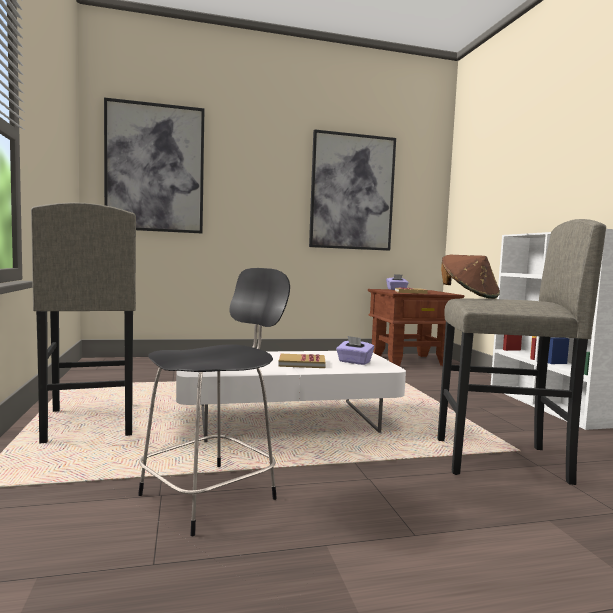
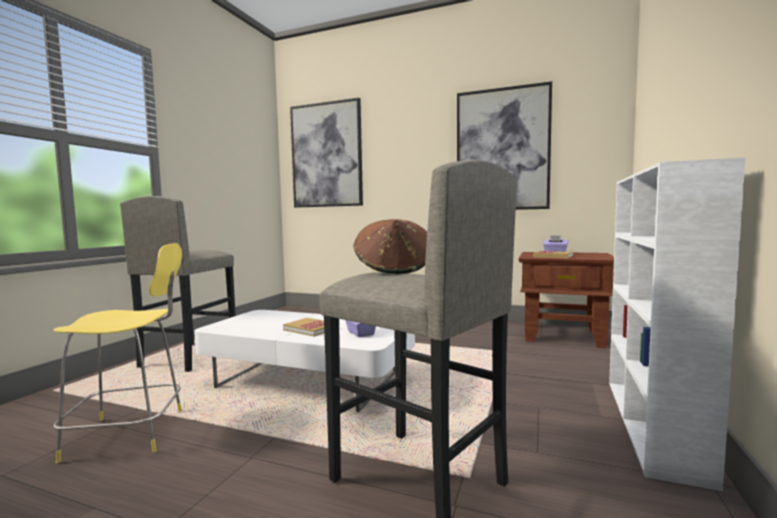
camera: 35 degrees right, 0 degrees up
black stool [138,268,290,536] -> yellow stool [53,243,182,463]

